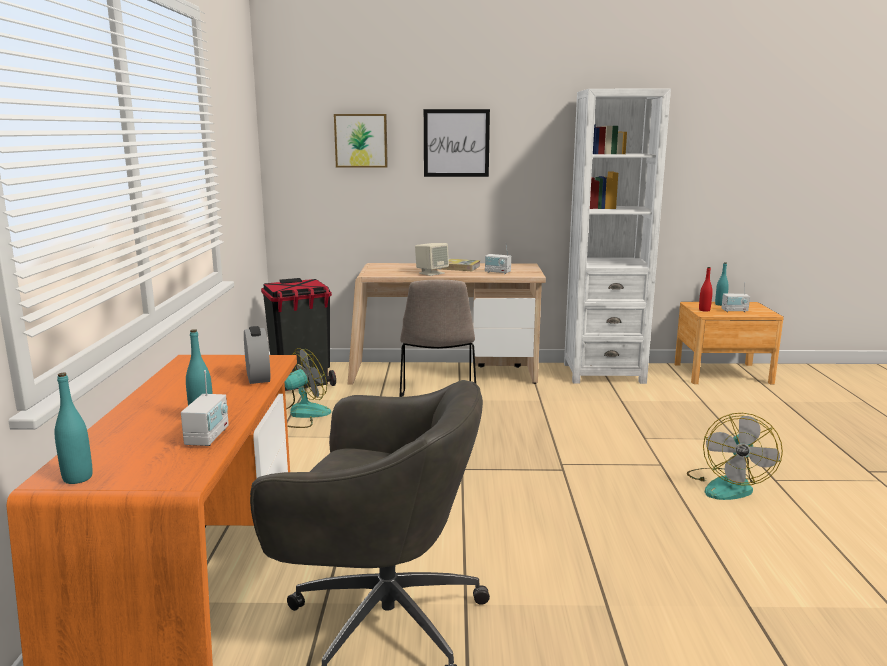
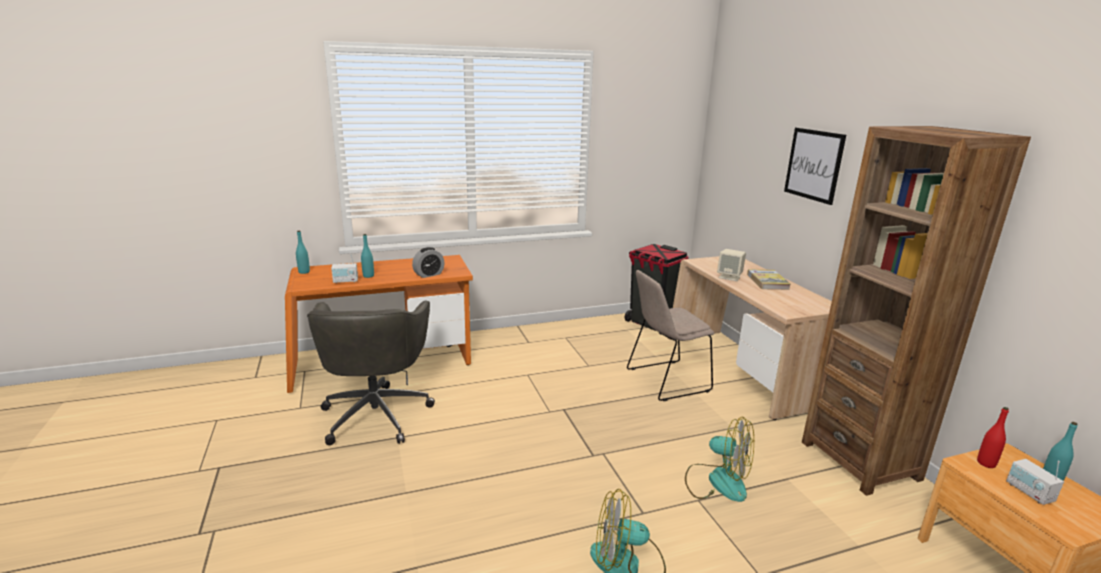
camera: 70 degrees right, 5 degrees up
fan [285,348,331,428] -> fan moved to [685,417,754,502]
picture [334,114,388,167] -> none
radio [485,243,511,274] -> none
white bookcase [564,89,671,384] -> brown bookcase [802,126,1031,496]

